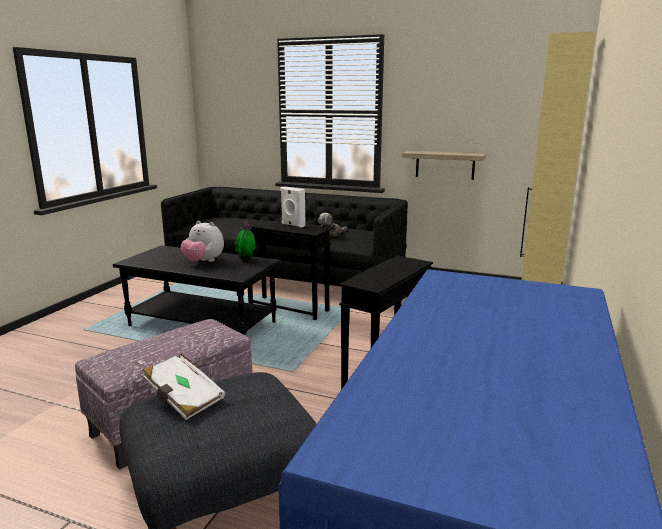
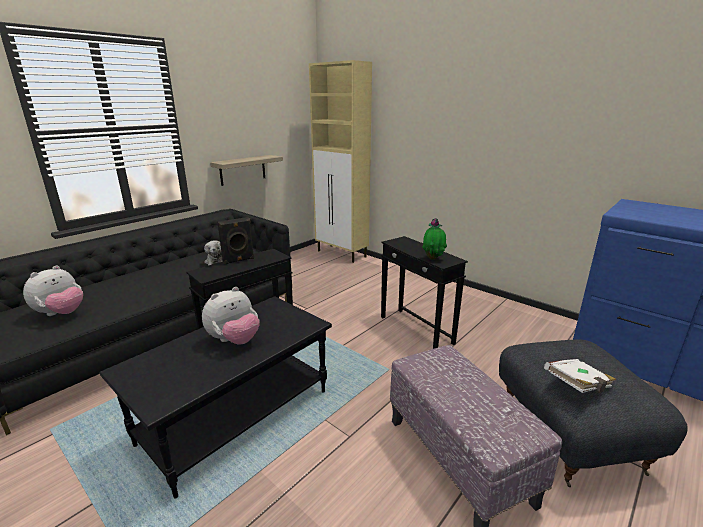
camera: 70 degrees left, 5 degrees up
potted plant [235,221,256,260] -> potted plant moved to [422,218,447,260]
white speaker [281,187,305,228] -> black speaker [217,217,254,265]
none -> plush toy [23,265,83,316]

